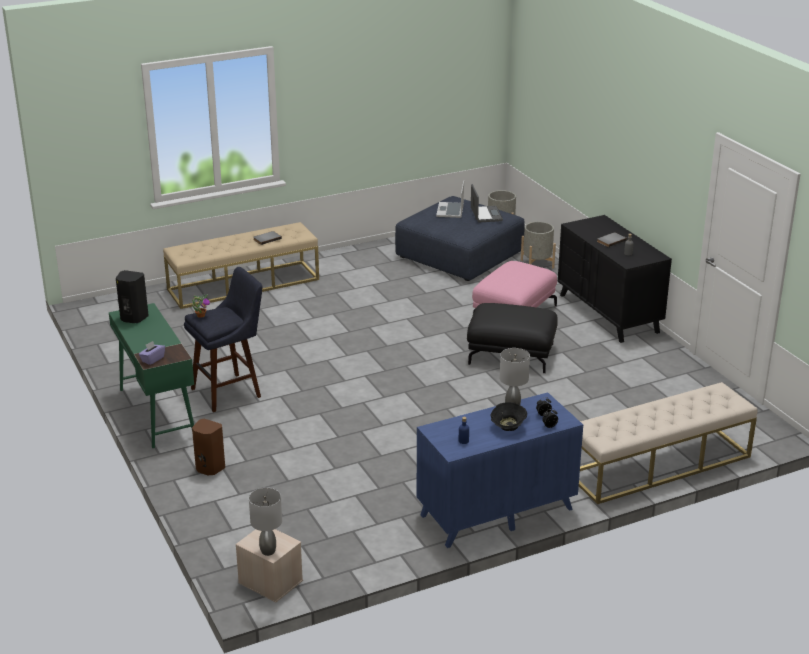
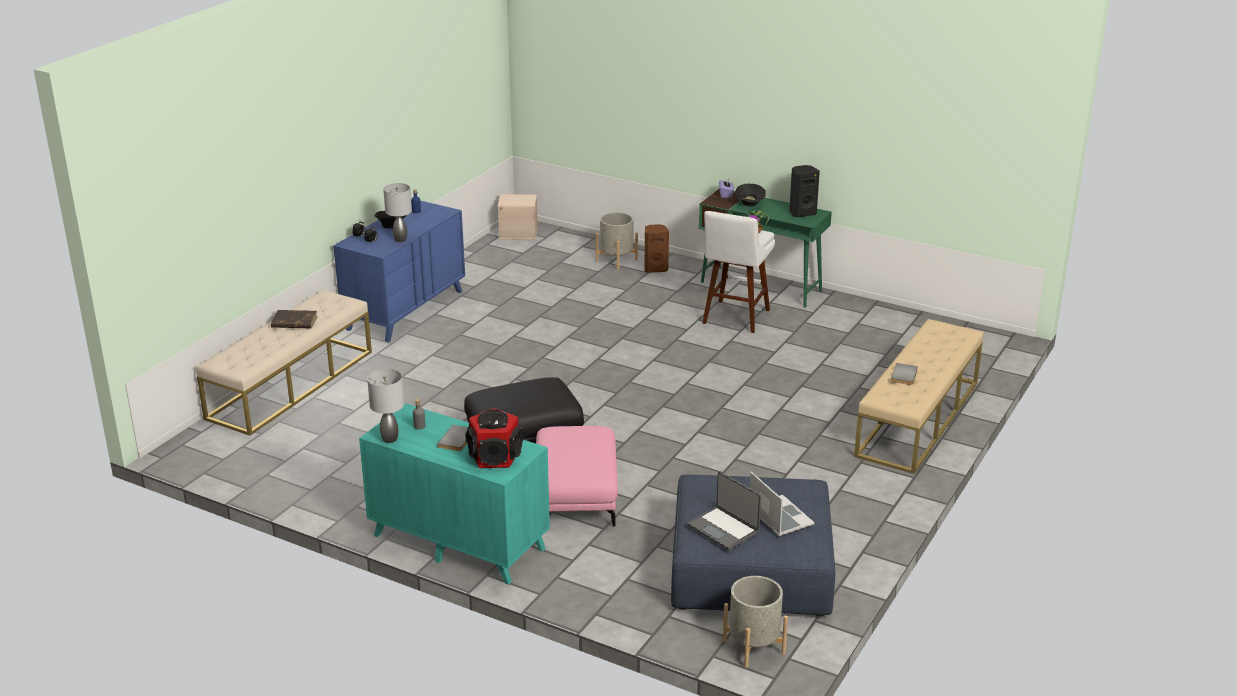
camera: 145 degrees right, 0 degrees up
blue stool [184,267,263,412] -> white stool [702,211,775,333]
grey table lamp [249,488,282,556] -> grey table lamp moved to [367,369,404,443]
grey planter [521,222,556,268] -> grey planter moved to [595,212,638,270]
black dresser [558,215,672,343] -> turquoise dresser [359,403,550,585]
none -> brown book [271,310,318,328]
none -> speaker [465,408,524,468]
none -> black bowl [735,184,766,206]

